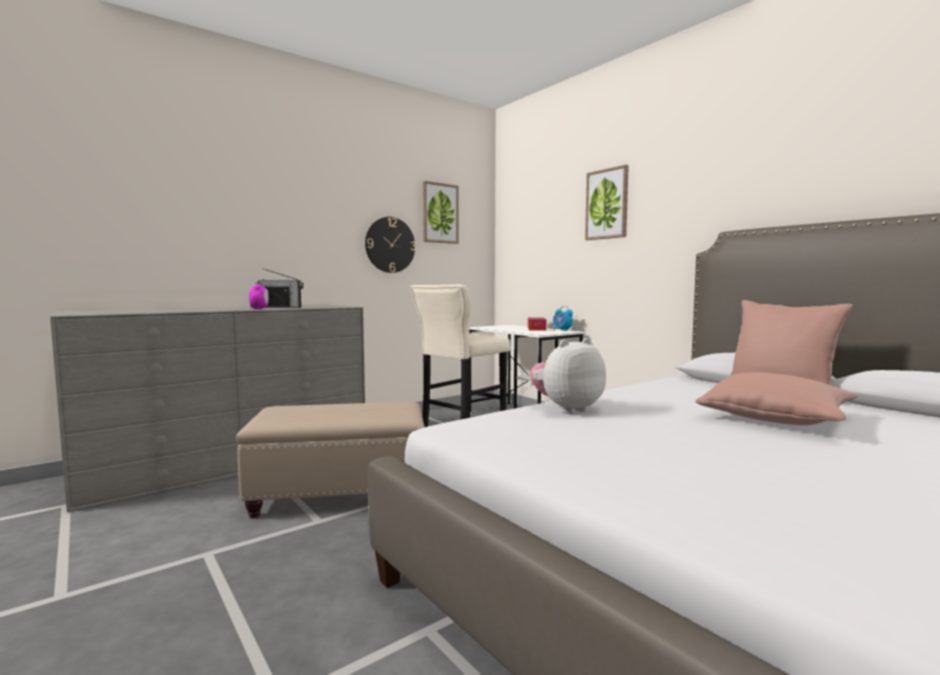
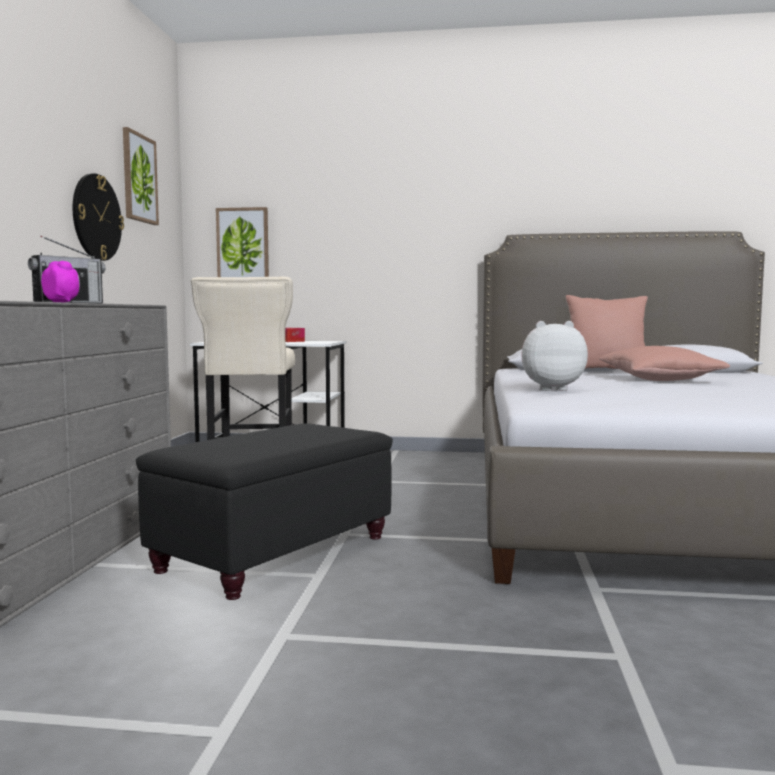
camera: 45 degrees left, 0 degrees up
beige ottoman [236,402,425,519] -> black ottoman [136,423,393,600]
plush toy [530,338,606,414] -> plush toy turned 75 degrees clockwise [521,321,588,391]
alarm clock [553,306,573,331] -> none
picture [585,165,629,240] -> picture moved to [216,207,269,277]

